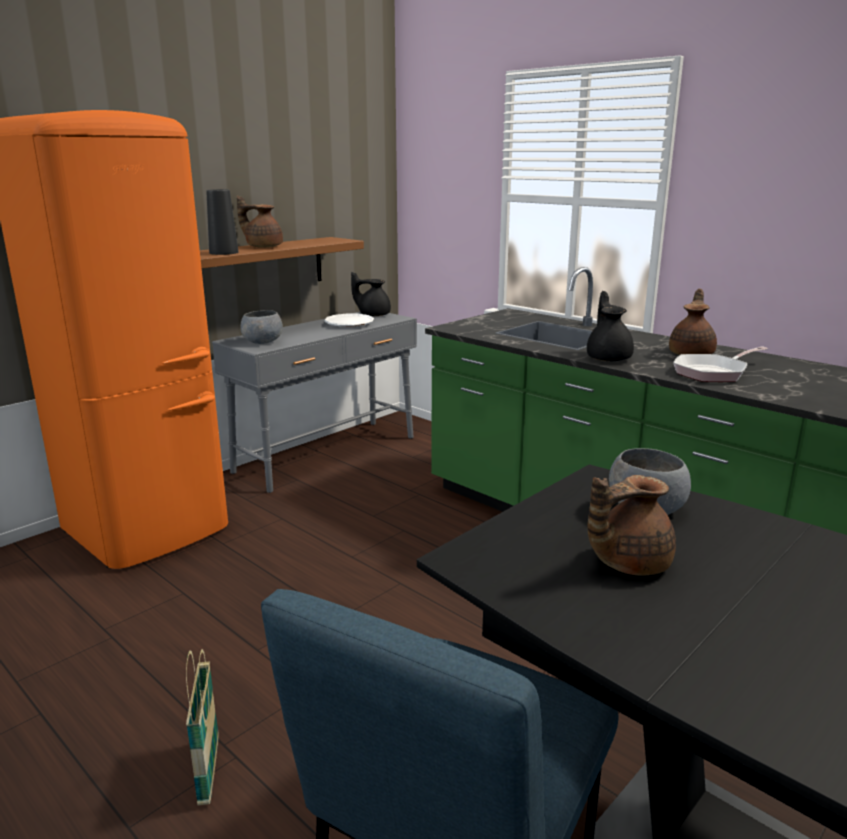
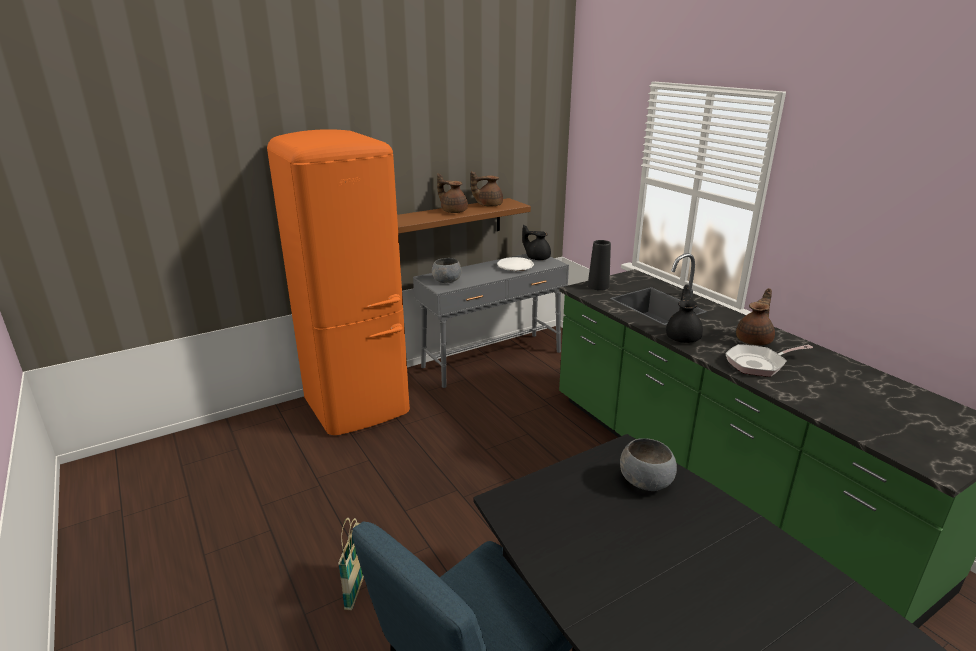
camera: 15 degrees right, 5 degrees up
black vase [206,189,238,255] -> black vase moved to [588,240,611,290]
brown teapot [588,475,676,576] -> brown teapot moved to [471,171,503,207]

